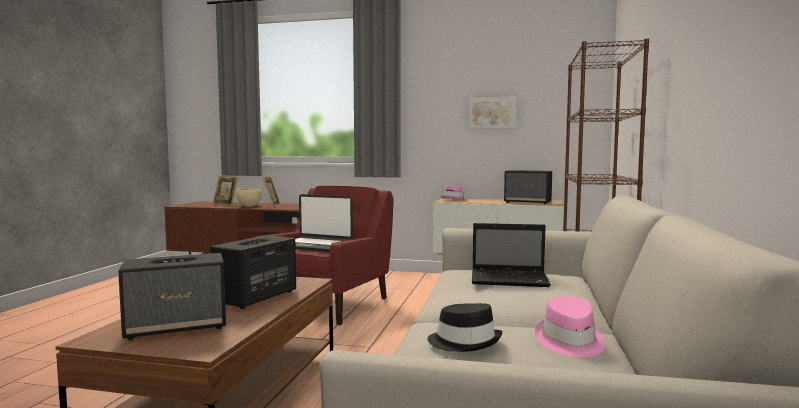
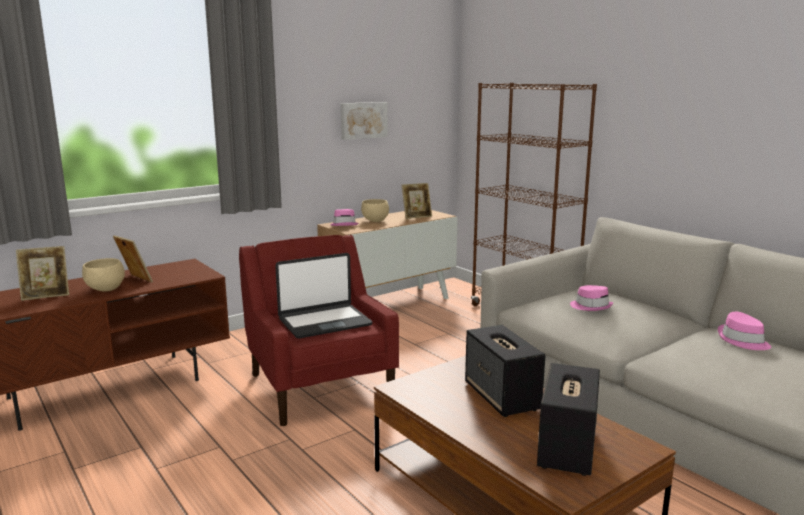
camera: 50 degrees left, 10 degrees up
black hat [428,303,502,352] -> none
laptop [472,223,551,287] -> pink hat [570,285,613,311]
speaker [504,170,552,204] -> picture frame [402,183,432,219]
none -> beige bowl [361,199,389,222]

